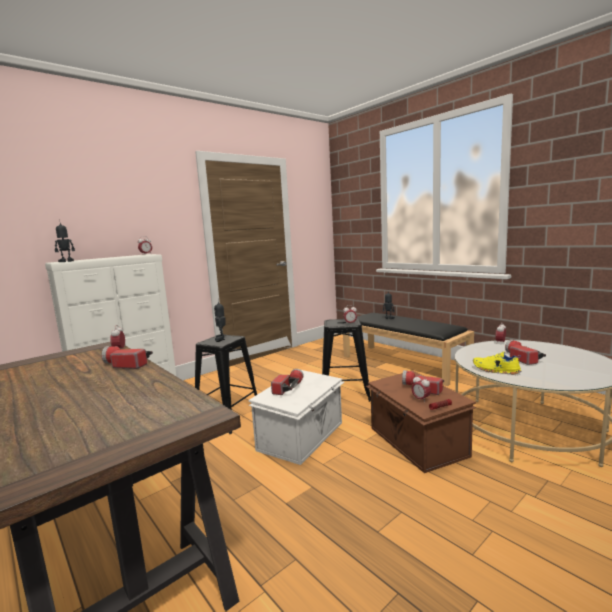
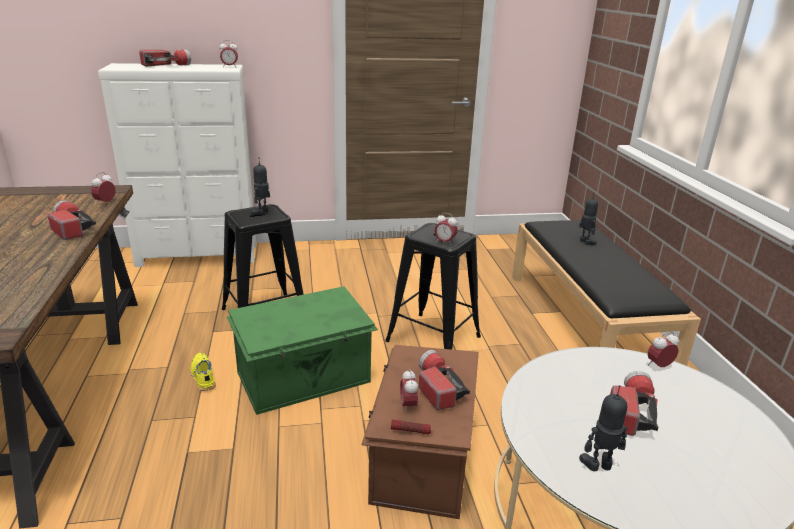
camera: 30 degrees right, 15 degrees up
toy robot [55,219,75,262] -> toy robot moved to [579,385,627,471]
white storage box [248,370,344,465] -> green storage box [227,286,378,415]
flashlight [271,369,304,395] -> flashlight moved to [139,49,191,67]
yellow shoe [473,351,521,375] -> yellow shoe moved to [191,353,216,391]

